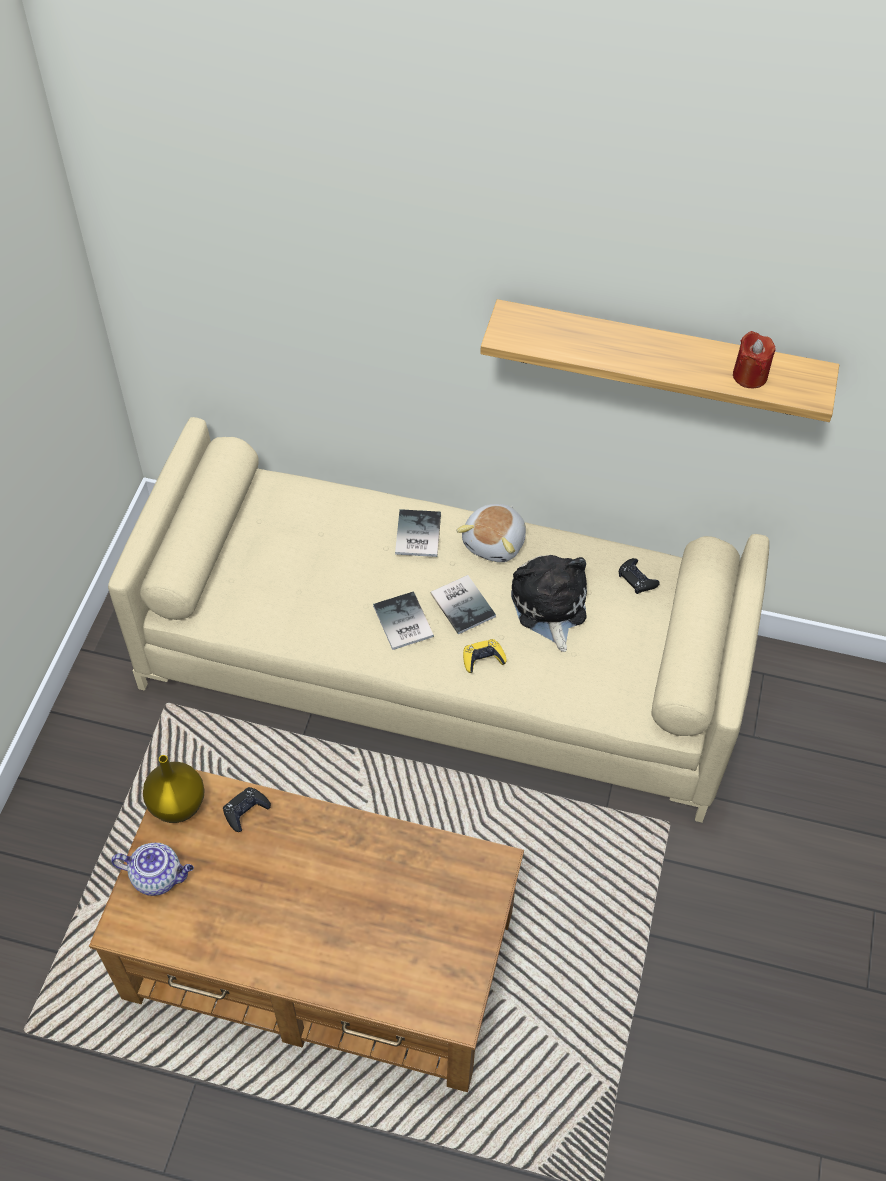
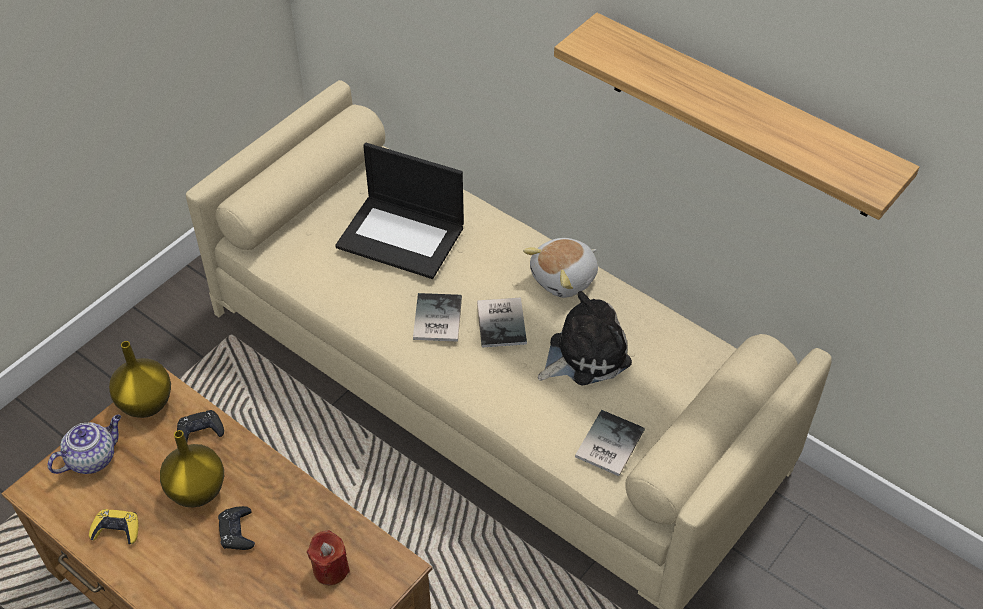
camera: 25 degrees right, 5 degrees down
teapot [111,843,194,896] -> teapot turned 75 degrees counterclockwise [48,415,121,474]
book [395,509,441,557] -> book moved to [575,410,645,476]
yellow game controller [463,639,507,673] -> yellow game controller moved to [89,509,138,545]
plush toy [511,555,587,652] -> plush toy turned 45 degrees clockwise [538,291,632,385]
black game controller [619,558,660,594] -> black game controller moved to [218,506,255,550]
red candle [733,331,776,388] -> red candle moved to [307,530,350,585]
none -> yellow vase [160,430,224,507]
none -> laptop [335,143,464,279]

